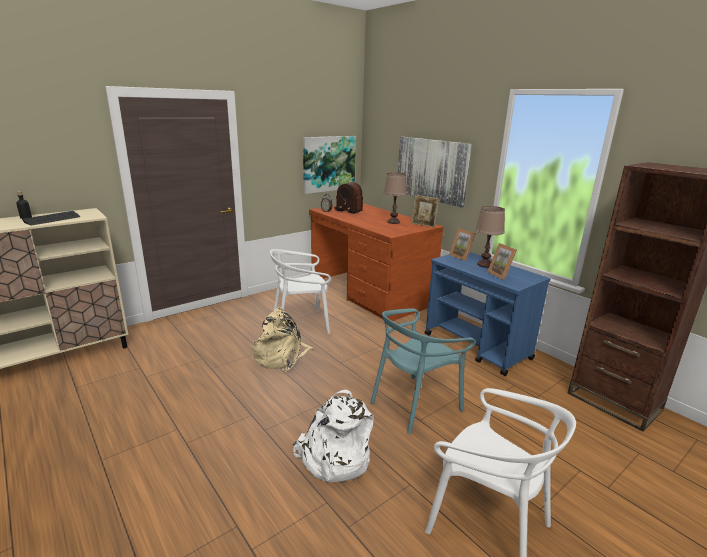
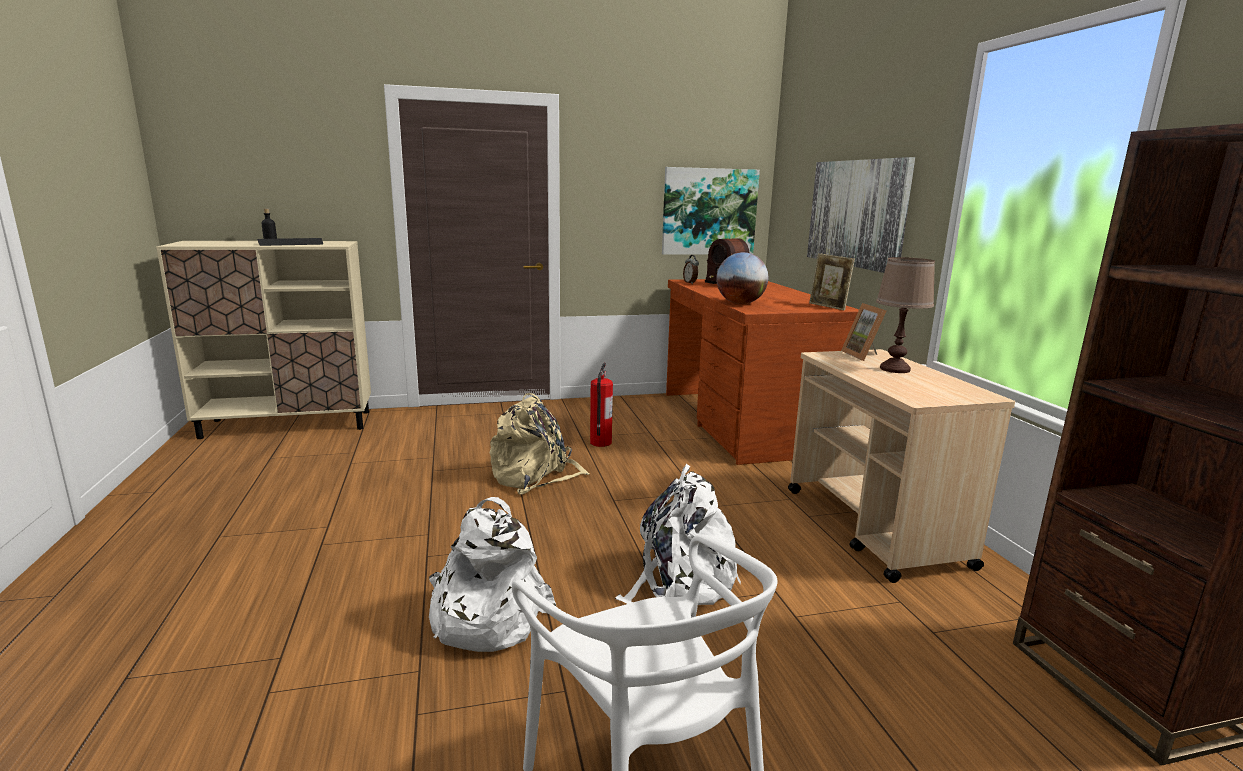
camera: 25 degrees right, 5 degrees down
white chair [270,249,331,334] -> fire extinguisher [590,363,613,447]
turquoise chair [370,309,476,434] -> white backpack [615,464,741,605]
brown table lamp [384,173,407,224] -> none
blue cart [425,252,551,376] -> beige cart [788,349,1015,583]
picture frame [487,243,517,280] -> none
none -> globe [716,252,768,304]

